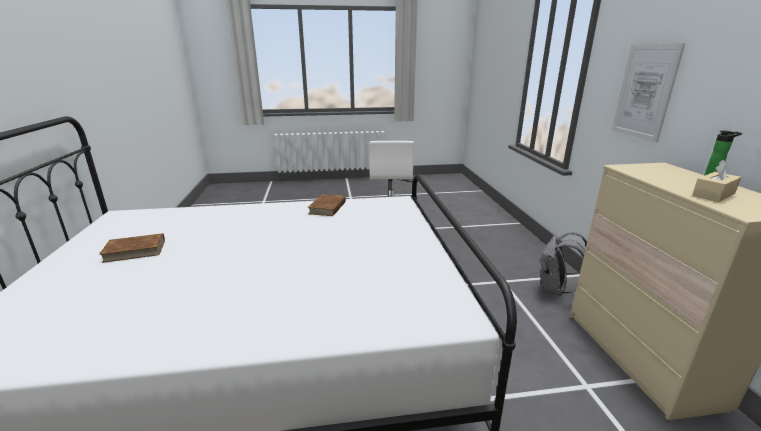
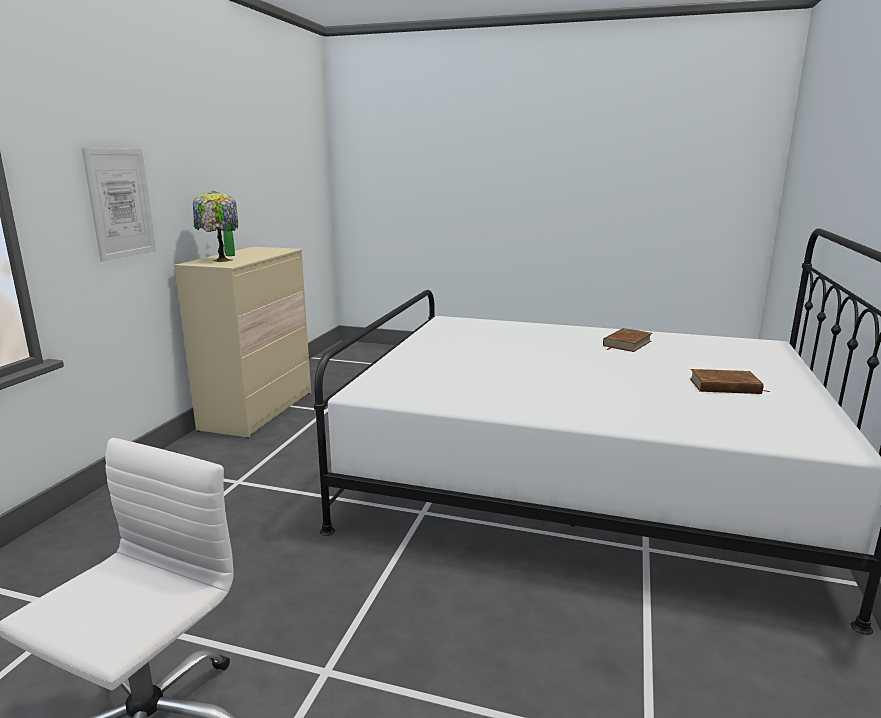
camera: 155 degrees left, 5 degrees down
brown book [308,194,346,216] -> brown book moved to [603,328,652,352]
grey backpack [540,232,587,296] -> none
beige tissue box [692,160,741,202] -> none
none -> table lamp [193,191,238,262]

